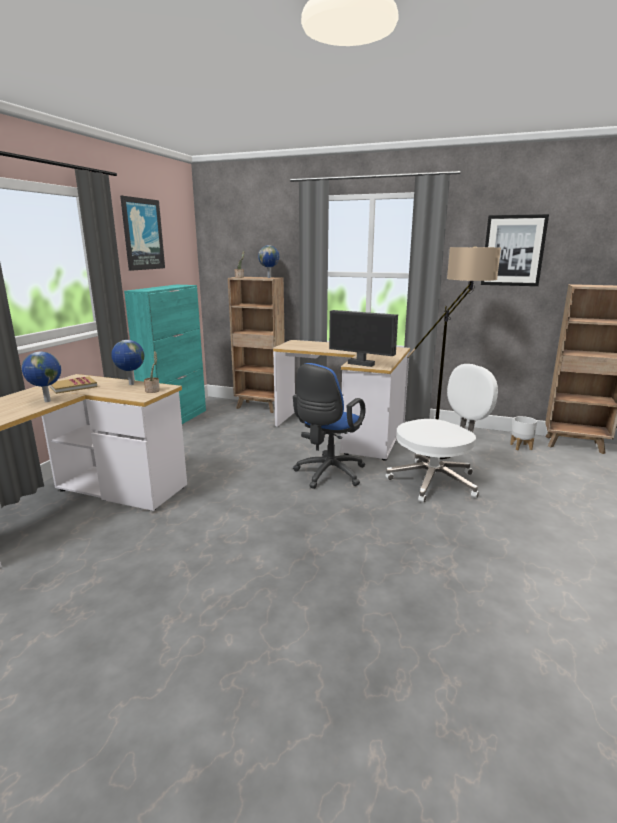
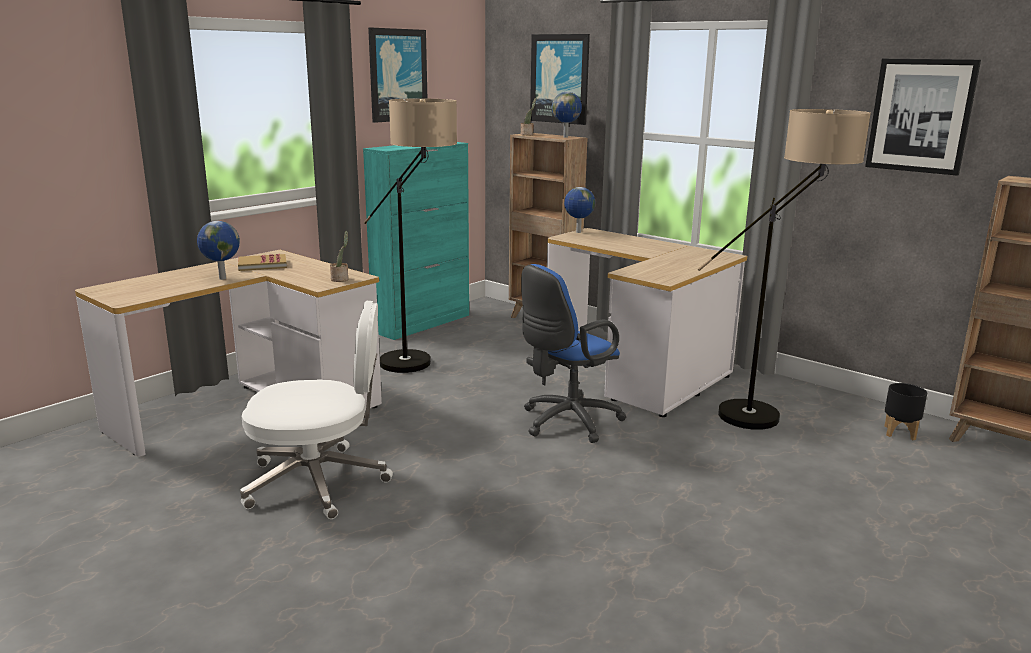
camera: 20 degrees right, 0 degrees up
globe [111,340,144,385] -> globe moved to [564,187,595,233]
monitor [329,310,398,367] -> none
white office chair [386,364,498,503] -> white office chair moved to [240,301,393,519]
white planter [510,416,537,450] -> black planter [884,383,927,440]
none -> floor lamp [364,99,457,373]
none -> picture [530,34,590,125]

